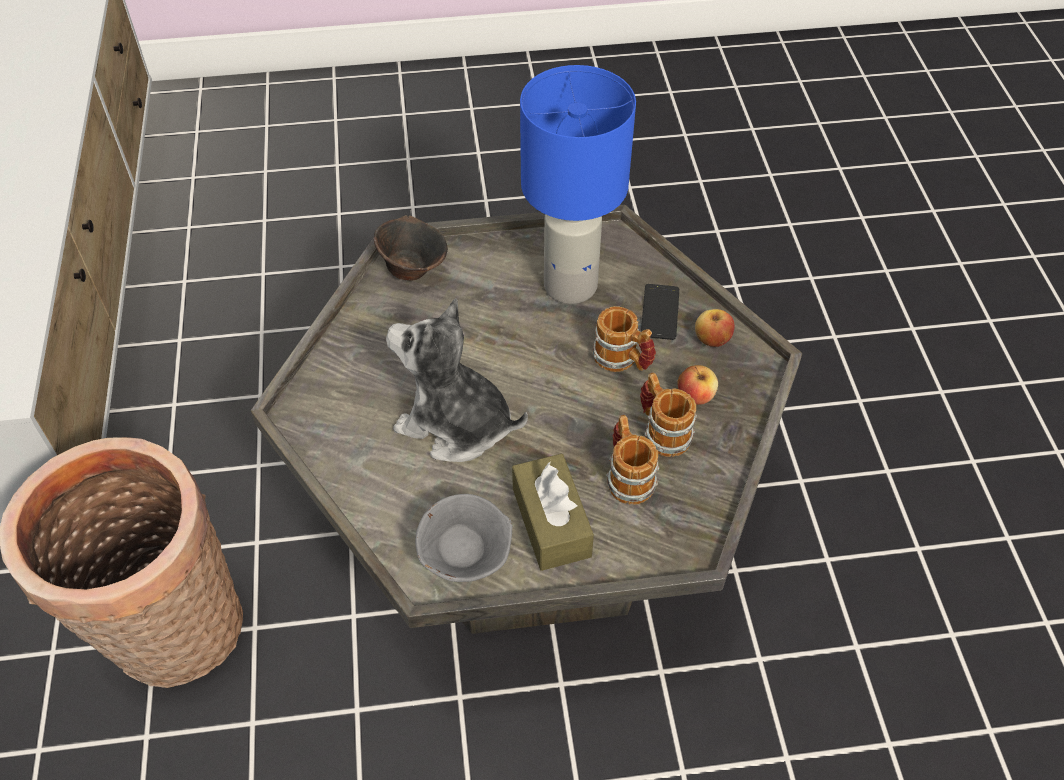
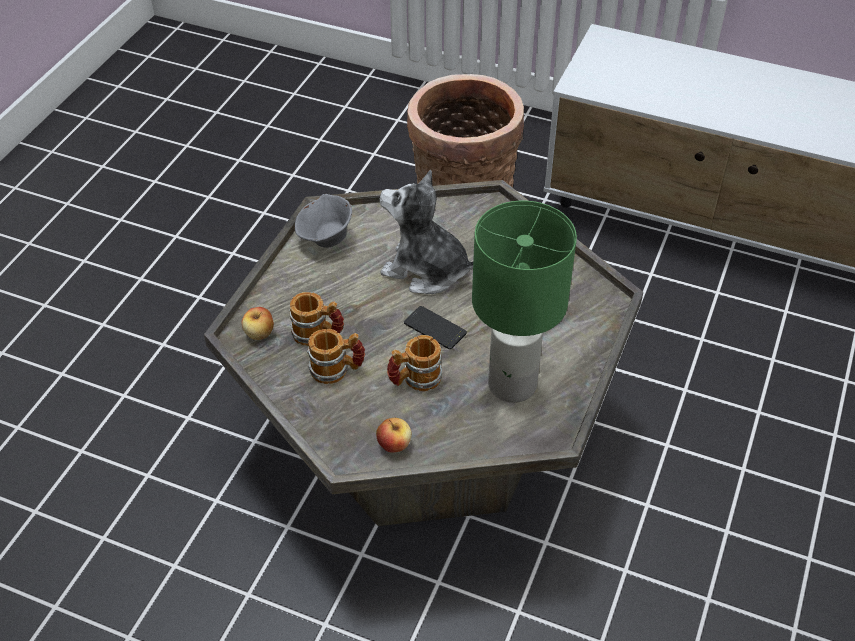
camera: 120 degrees right, 5 degrees down
brown bowl [374,215,448,280] -> none
plush toy [386,298,528,462] -> plush toy turned 120 degrees counterclockwise [380,170,473,294]
brown tissue box [512,454,594,571] -> none
blue table lamp [520,65,636,304] -> green table lamp [472,201,577,403]
phone [641,284,679,340] -> phone moved to [404,306,467,349]
apple [678,365,718,405] -> apple moved to [242,307,274,340]

